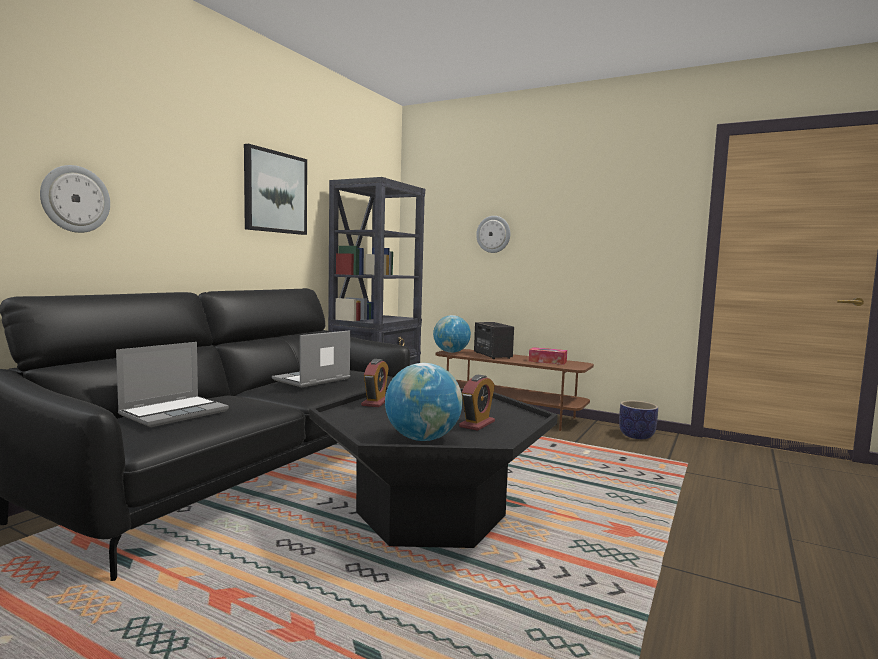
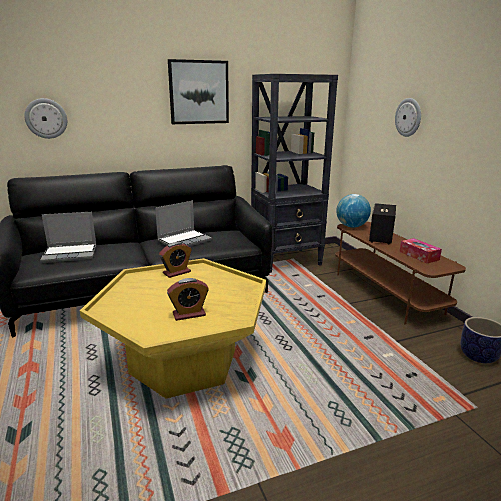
camera: 40 degrees right, 15 degrees up
laptop [272,330,350,387] -> laptop turned 150 degrees clockwise [155,200,212,246]
black coffee table [309,386,558,548] -> yellow coffee table [80,258,266,399]
globe [385,363,463,441] -> none

